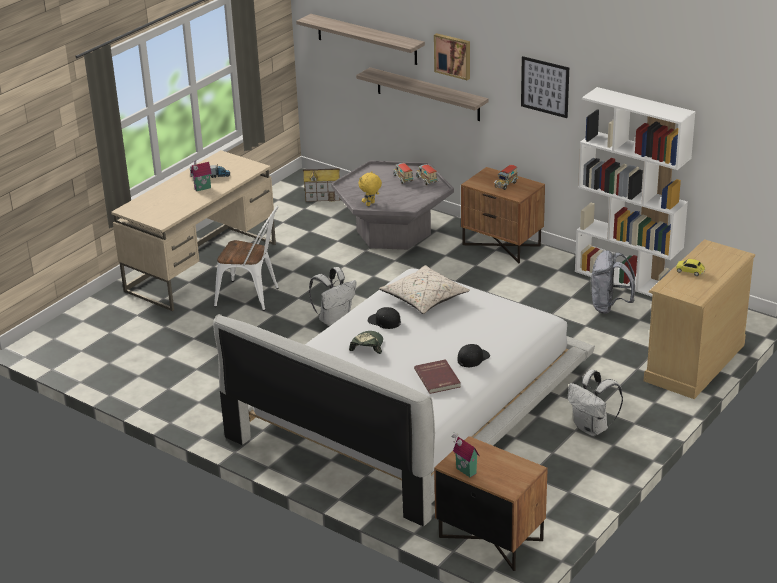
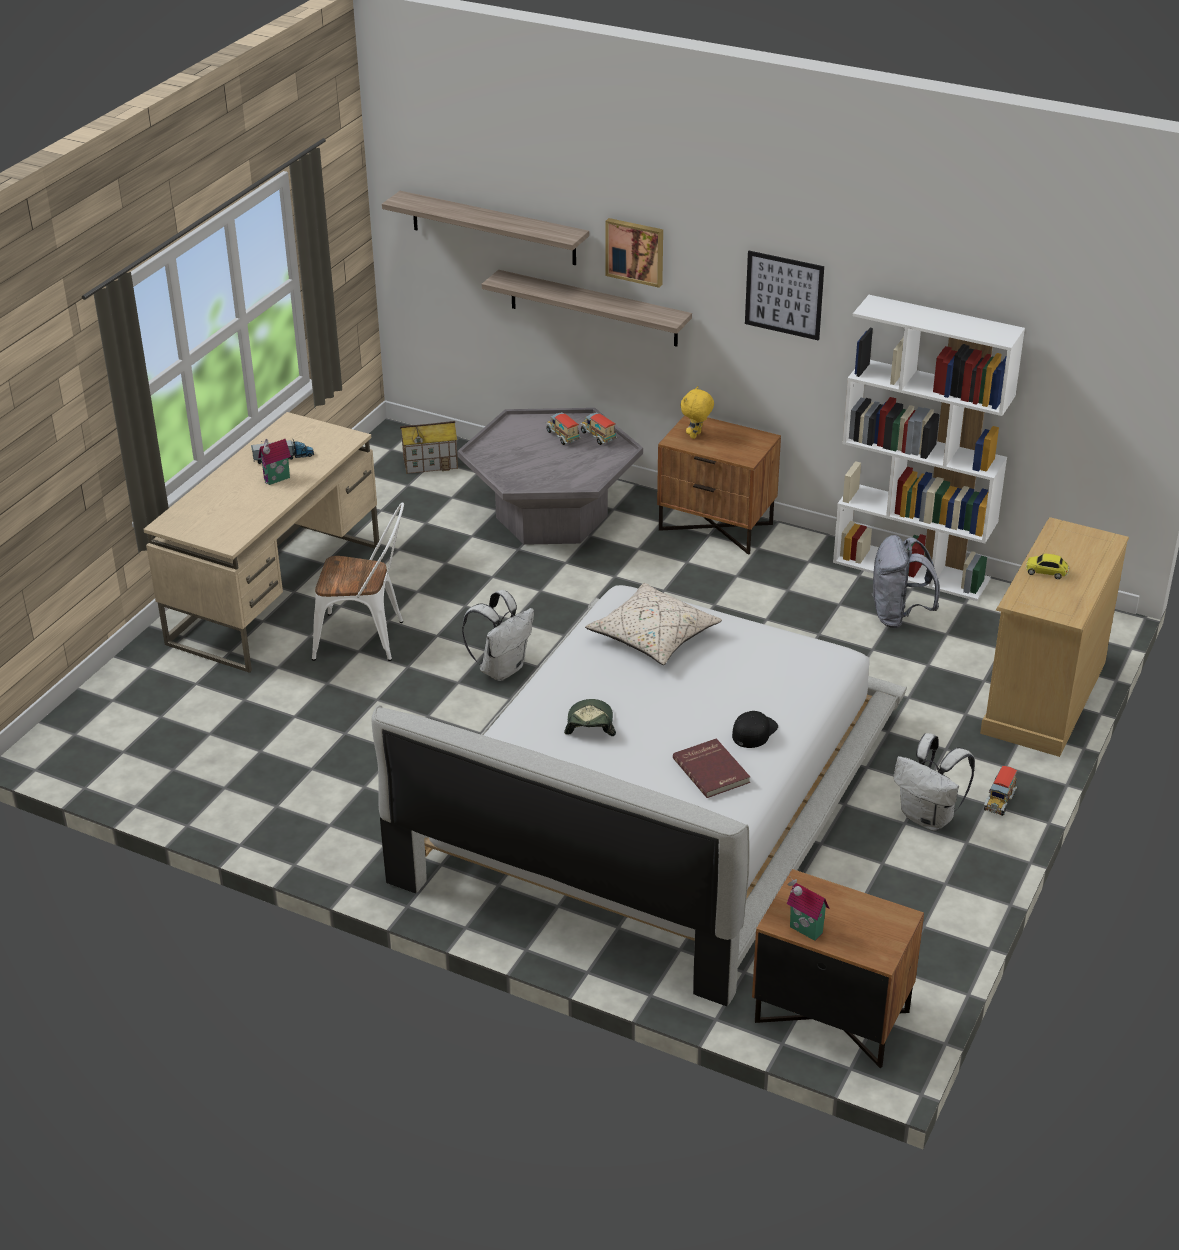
camera: 10 degrees left, 5 degrees up
yellow plush toy [358,171,382,206] -> yellow plush toy moved to [681,386,714,439]
black cap [368,307,401,329] -> none
toy truck [494,165,518,190] -> toy truck moved to [984,766,1017,816]

